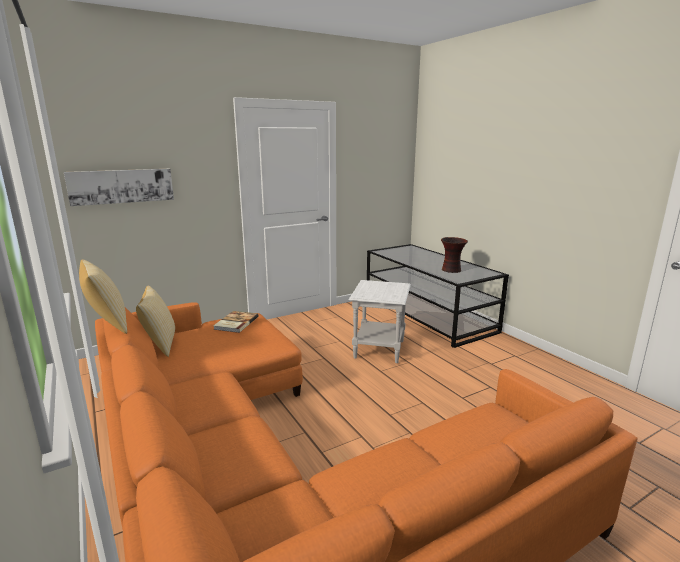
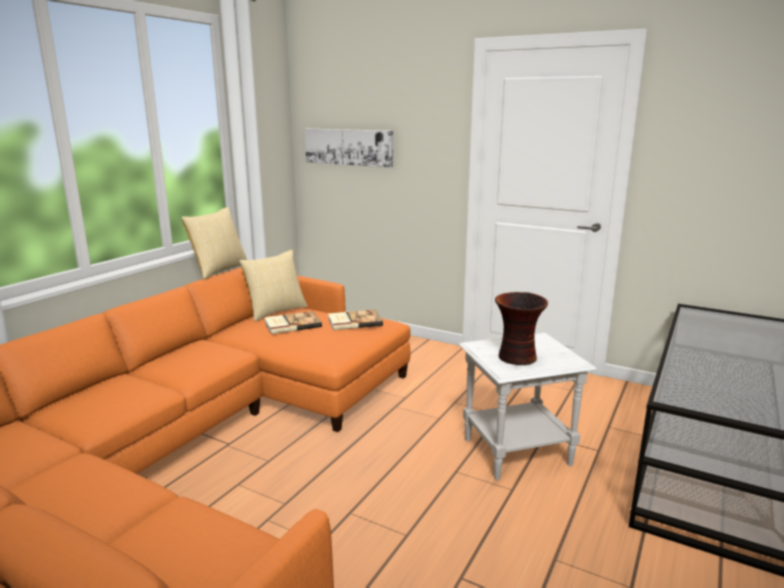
camera: 60 degrees right, 0 degrees up
vase [441,237,468,273] -> vase moved to [495,292,548,365]
none -> book [264,311,322,334]

